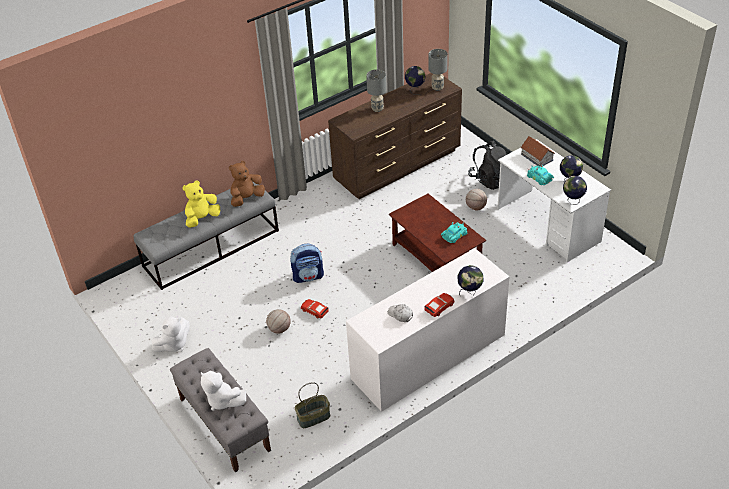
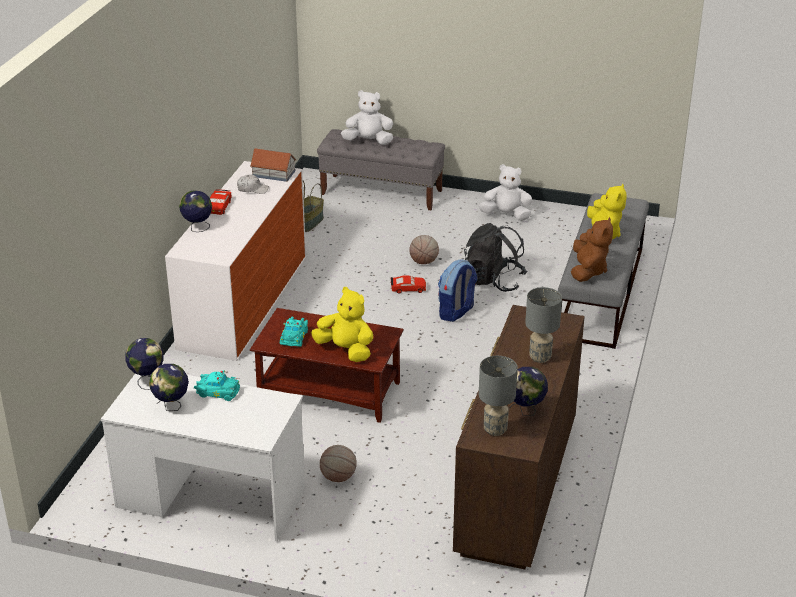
camera: 140 degrees right, 10 degrees down
white plush toy [152,316,190,352] -> white plush toy turned 90 degrees clockwise [479,164,532,221]
black backpack [468,141,507,190] -> black backpack moved to [464,223,528,292]
toy house [521,136,555,166] -> toy house moved to [250,148,297,182]
none -> yellow plush toy [311,287,373,362]

